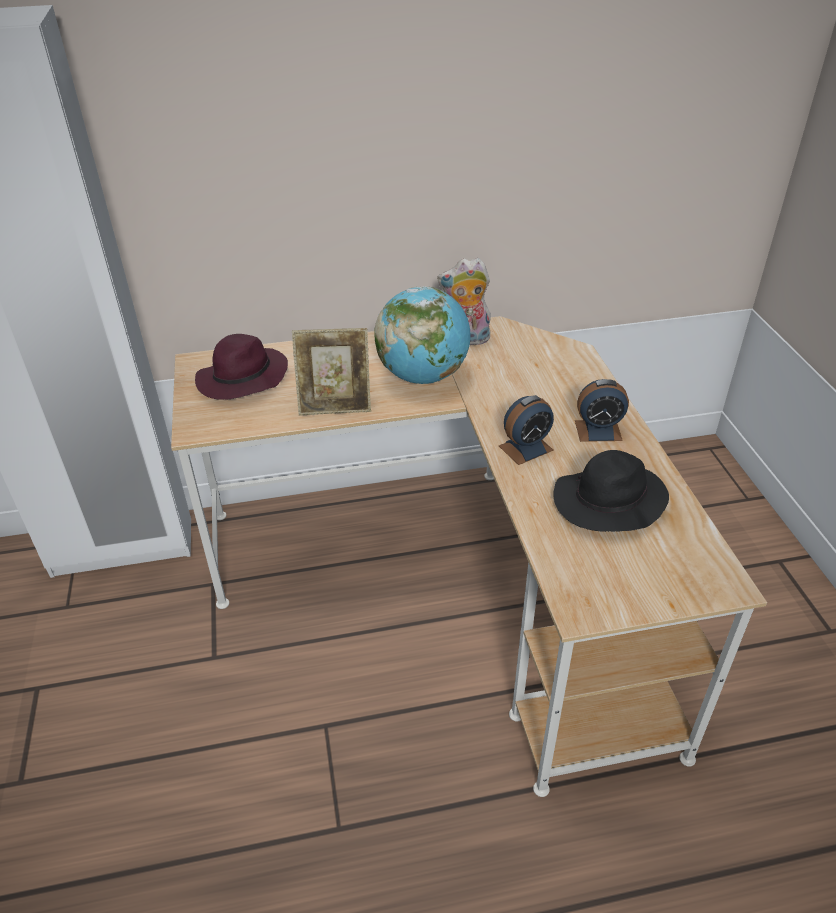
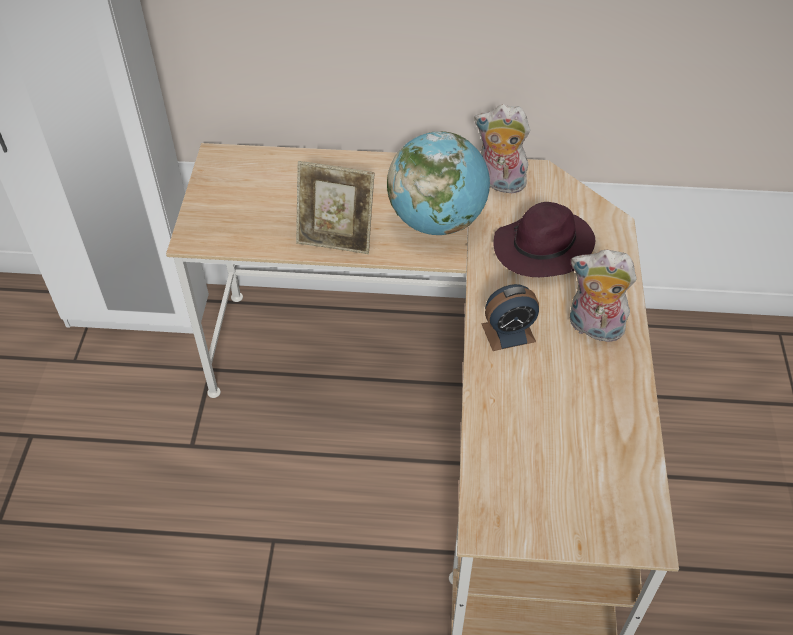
camera: 15 degrees right, 10 degrees up
purple hat [195,334,288,400] -> purple hat moved to [493,202,595,277]
black hat [553,450,669,532] -> none
alarm clock [575,379,629,442] -> plush toy [570,250,637,345]

